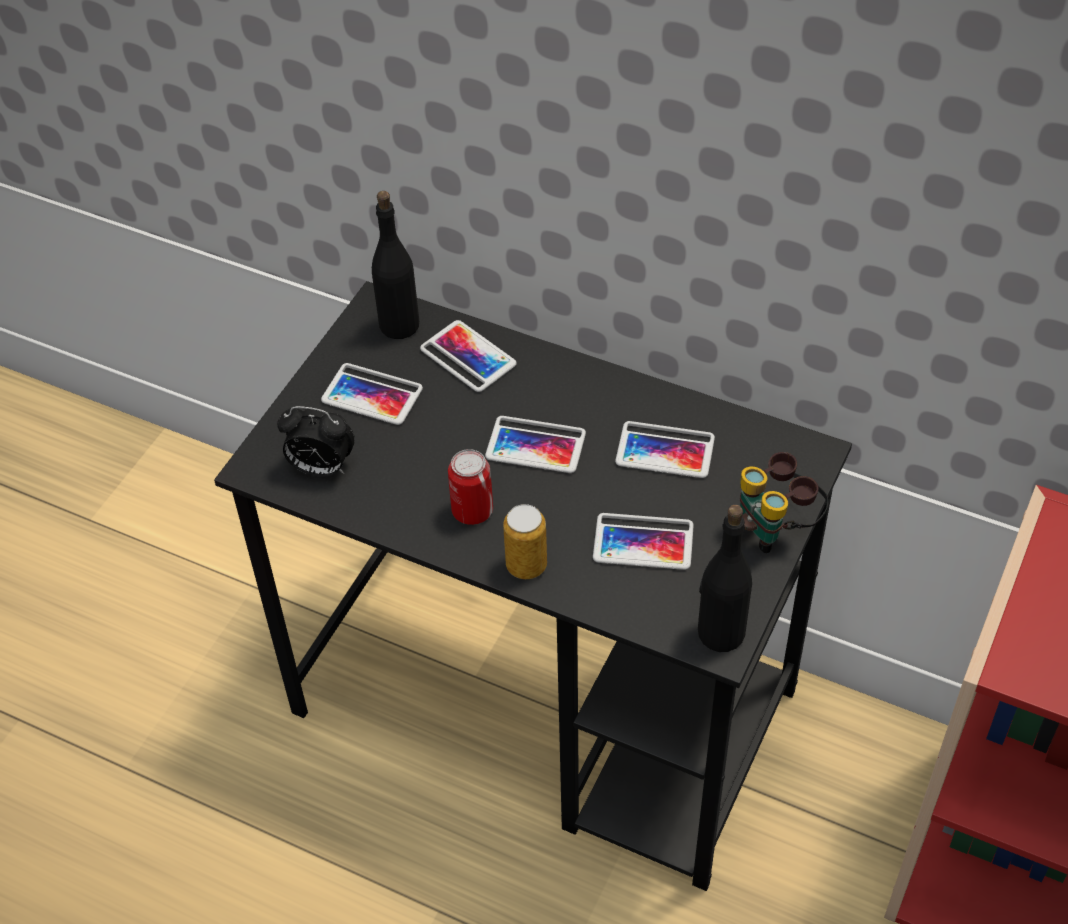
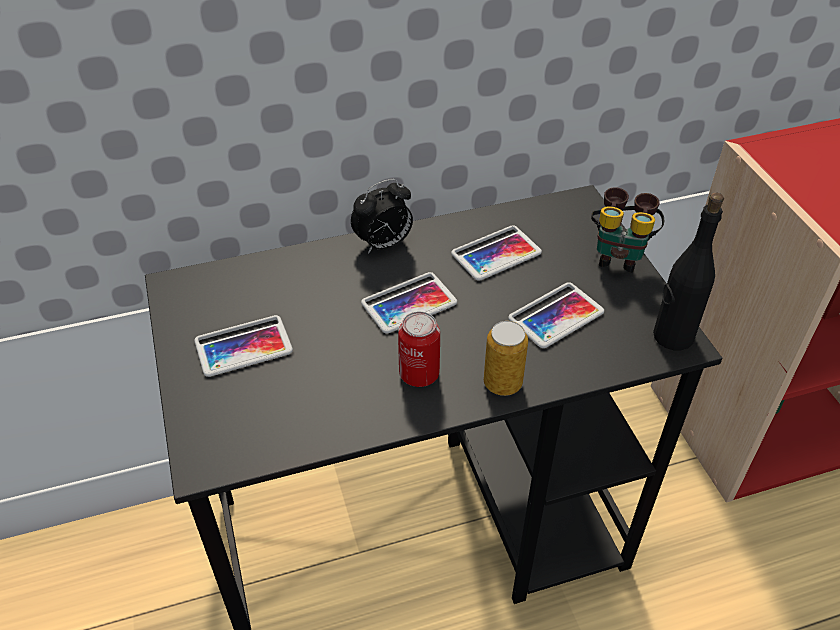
camera: 45 degrees left, 5 degrees down
alarm clock [277,406,355,477] -> alarm clock moved to [351,179,413,254]
black bottle [372,191,419,339] -> none
phone [420,320,517,392] -> none

